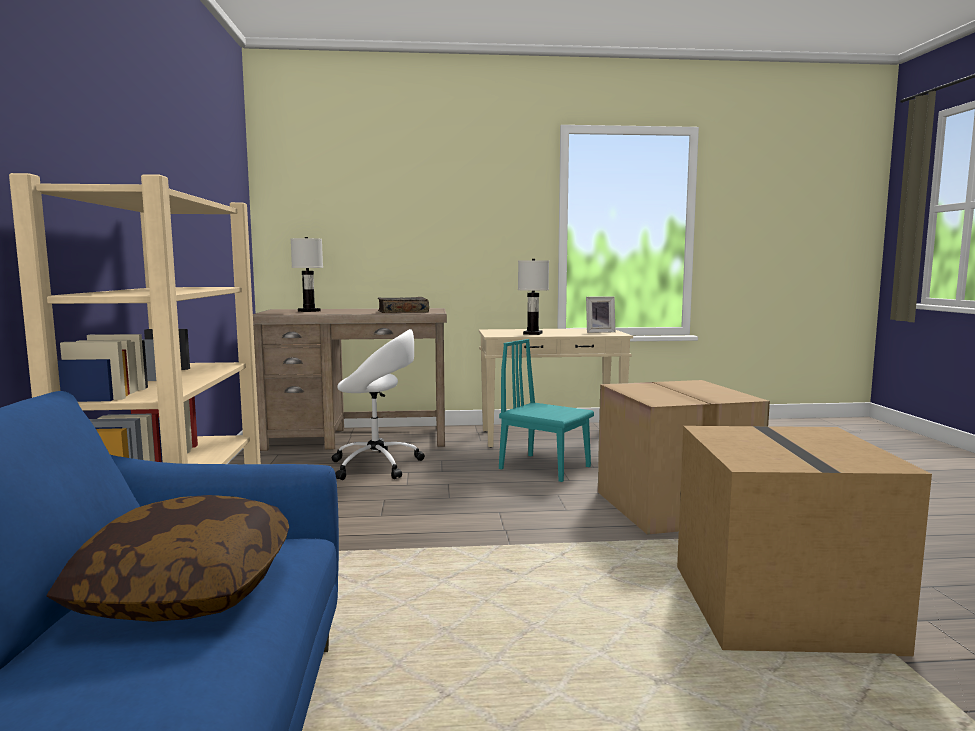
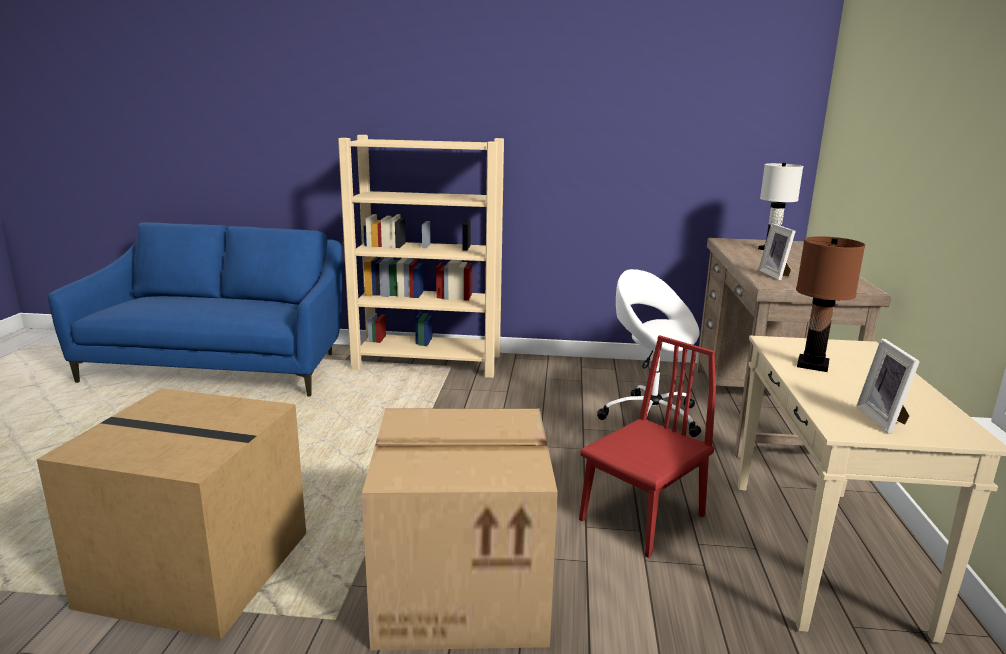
camera: 100 degrees right, 10 degrees up
pillow [47,495,289,622] -> none
white office chair [332,329,425,480] -> white office chair turned 105 degrees clockwise [597,269,701,437]
book [378,297,429,313] -> picture frame [758,223,796,280]
turquoise chair [499,339,594,482] -> red chair [579,335,716,558]
white table lamp [518,259,549,335] -> brown table lamp [796,236,865,372]

